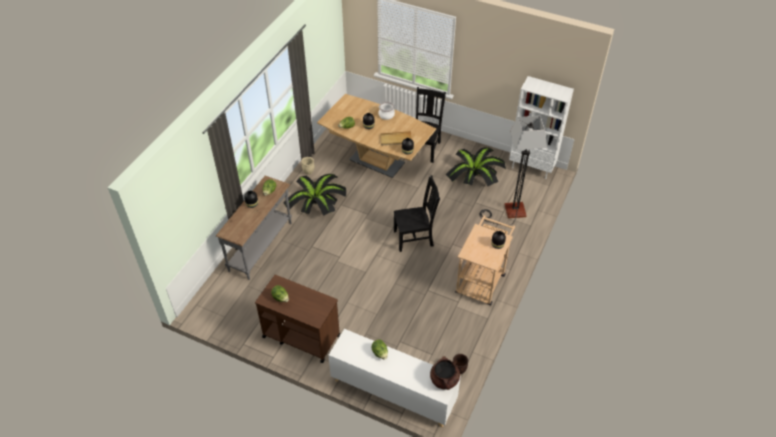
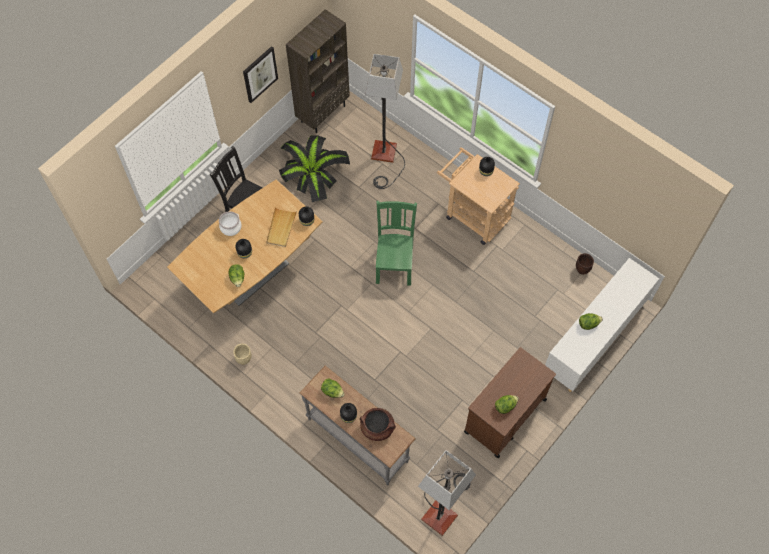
camera: 75 degrees left, 15 degrees up
potted plant [283,174,346,216] -> none
black chair [394,175,440,252] -> green chair [376,201,417,286]
brown cooking pot [430,356,460,390] -> brown cooking pot moved to [360,408,396,441]
white bookcase [509,76,574,179] -> brown bookcase [286,9,350,133]
none -> picture [243,46,278,103]
none -> floor lamp [418,450,476,536]

